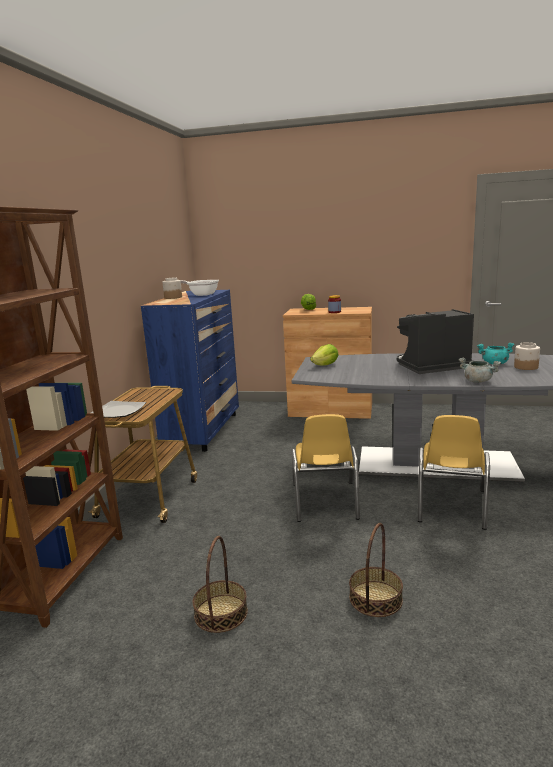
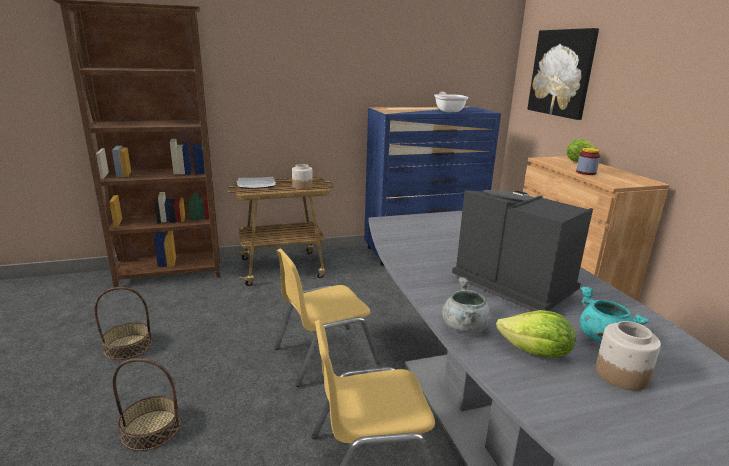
camera: 60 degrees right, 5 degrees up
jar [163,278,182,299] -> jar moved to [292,164,313,190]
lettuce [310,344,338,365] -> lettuce moved to [496,310,576,358]
none -> picture [527,28,599,120]

